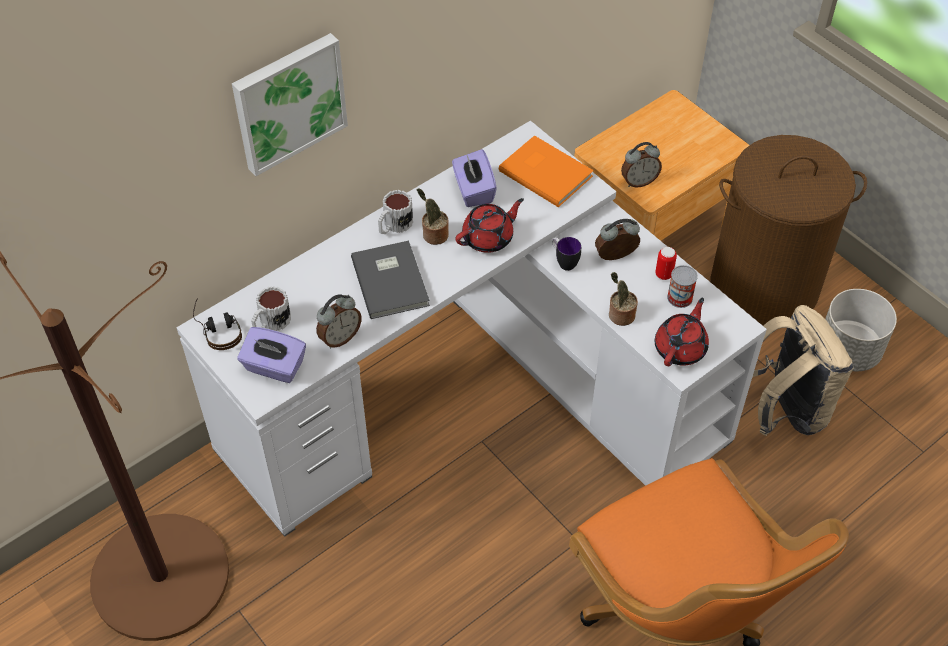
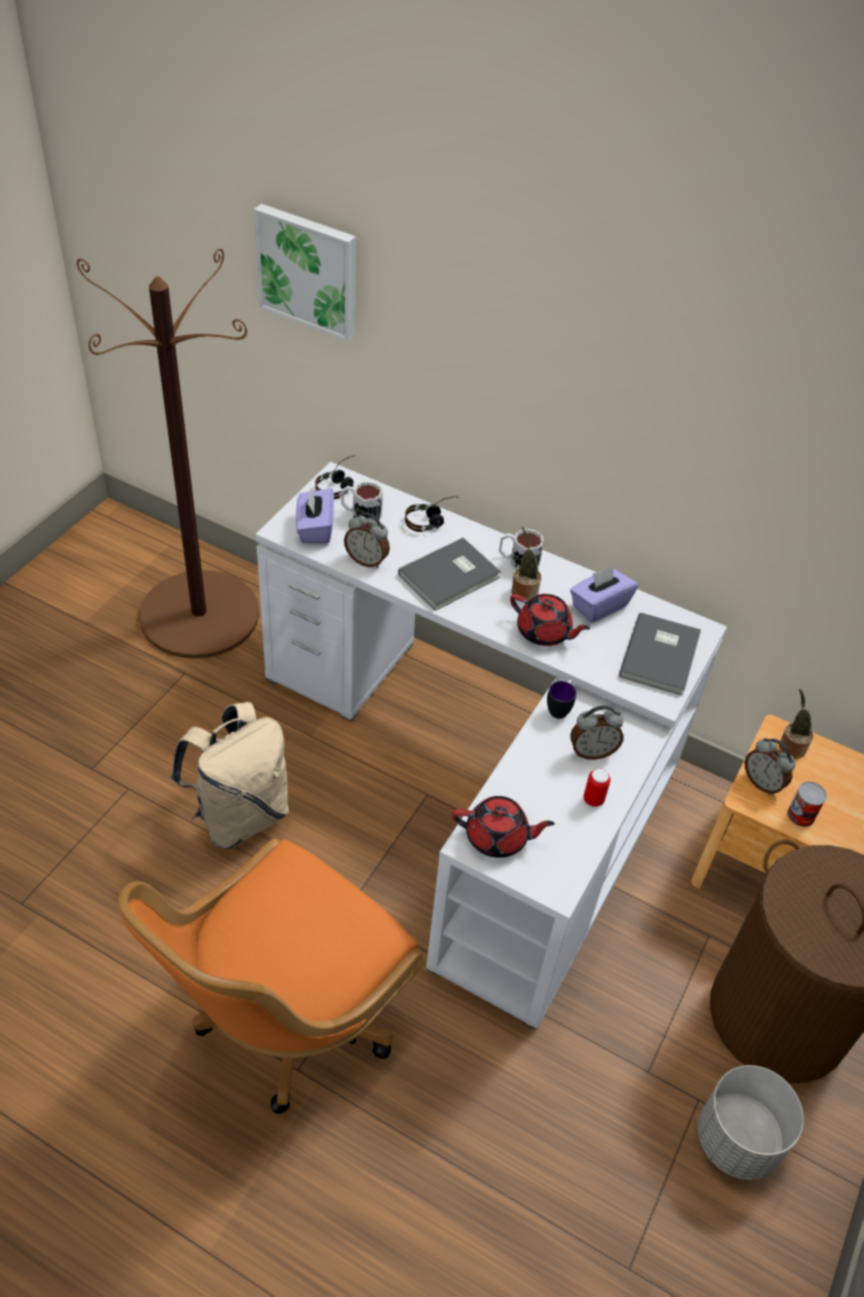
camera: 65 degrees right, 5 degrees down
picture [232,33,348,176] -> picture moved to [254,204,356,342]
orange book [499,135,594,207] -> grey book [619,612,701,696]
alarm clock [595,219,640,260] -> alarm clock turned 120 degrees clockwise [570,706,623,760]
potted plant [609,272,638,326] -> potted plant moved to [779,689,813,759]
can [667,265,698,308] -> can moved to [787,782,827,827]
beige backpack [753,305,854,436] -> beige backpack moved to [171,702,289,849]
none -> headphones [405,496,460,532]

